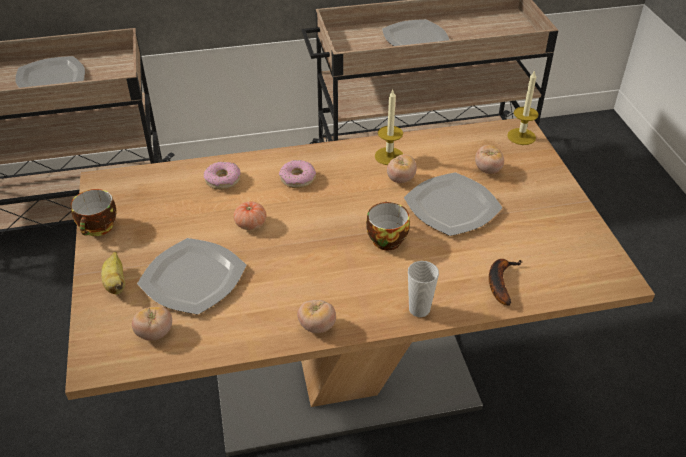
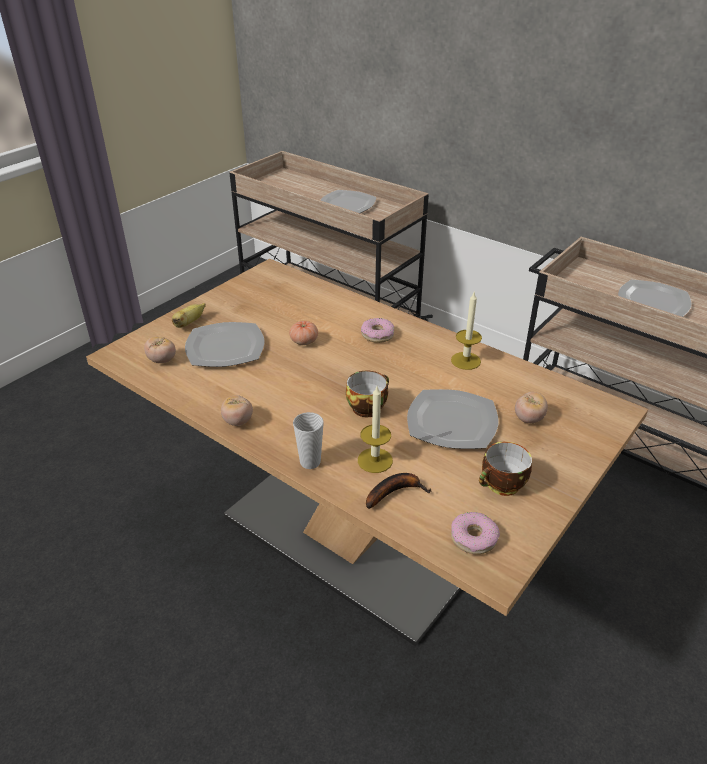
camera: 50 degrees right, 5 degrees down
cup [70,189,117,236] -> cup moved to [479,442,532,496]
donut [204,162,241,190] -> donut moved to [451,512,500,554]
tomato [387,154,417,183] -> none
candle [507,70,539,145] -> candle moved to [358,386,393,473]

